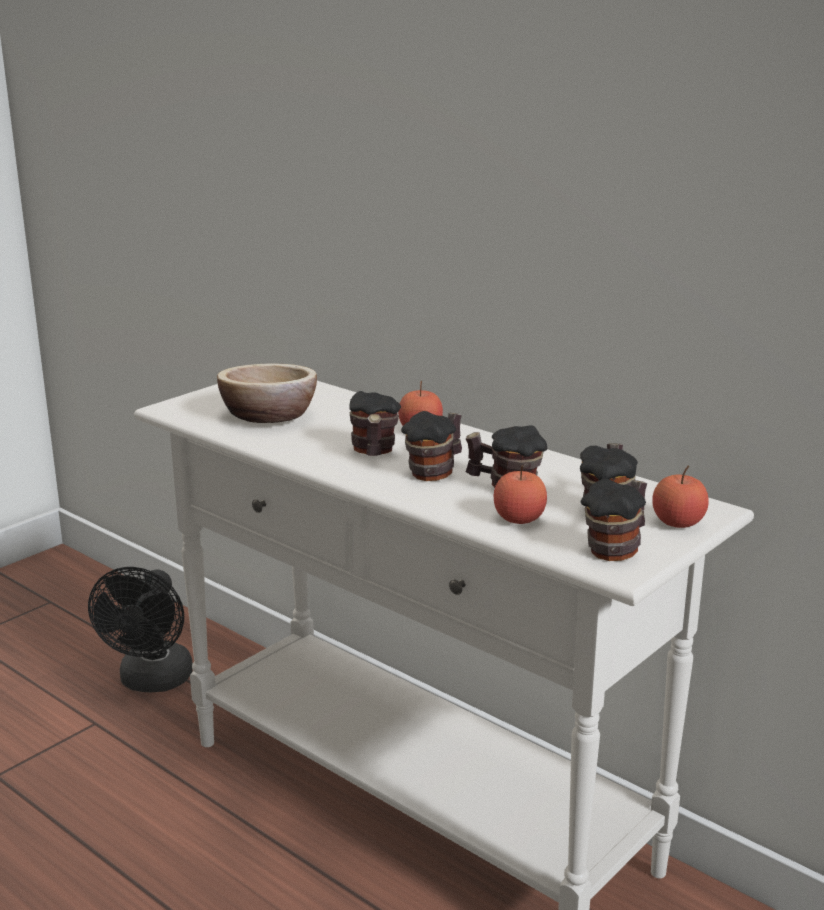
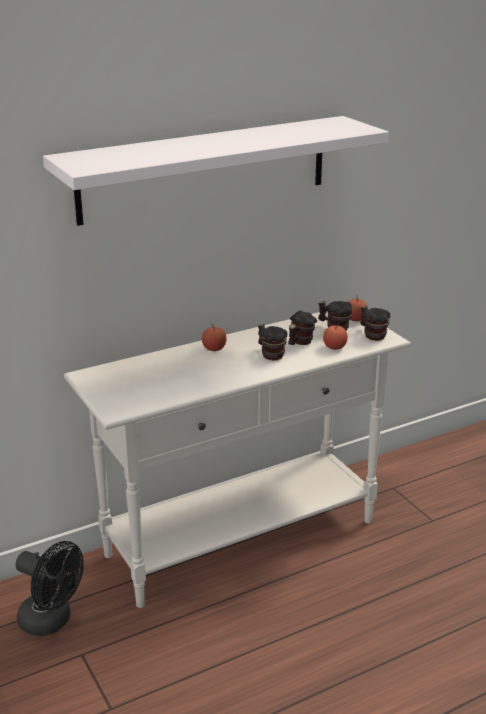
camera: 70 degrees left, 5 degrees up
bowl [217,364,317,423] -> none
mug [349,391,401,456] -> none
none -> white shelf [43,116,389,226]

